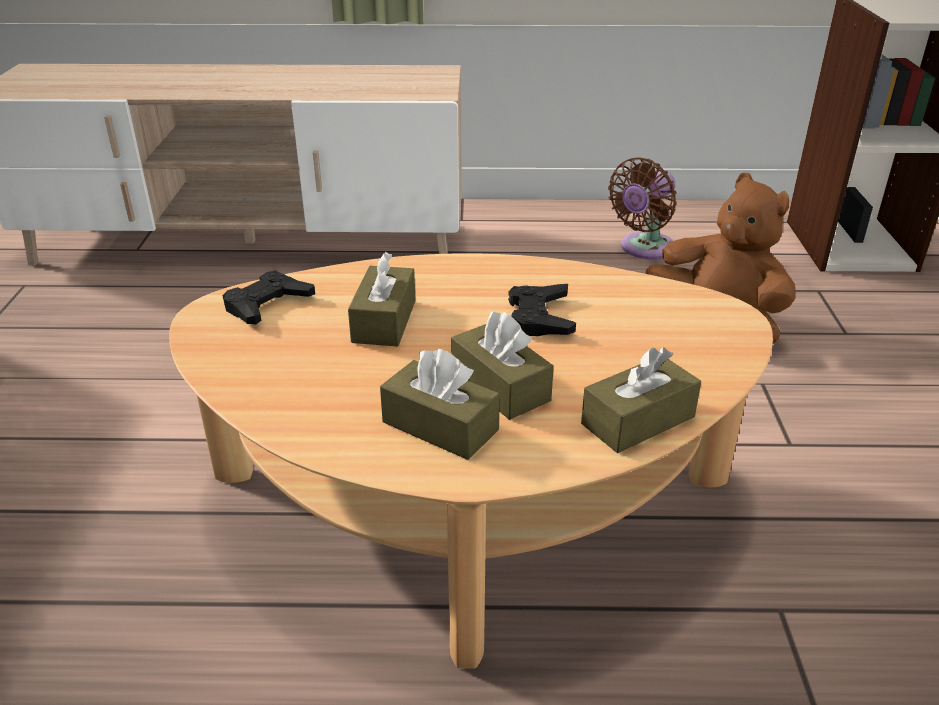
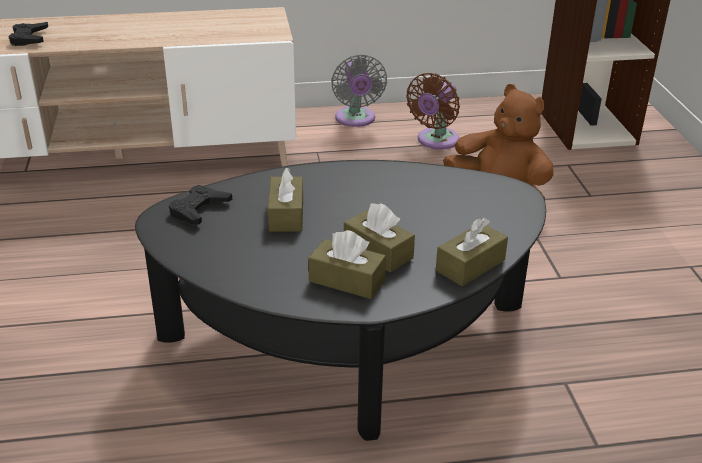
camera: 10 degrees left, 0 degrees up
beige coffee table [169,253,773,669] -> black coffee table [135,160,546,441]
black game controller [508,284,576,336] -> black game controller moved to [8,22,48,46]
none -> grey fan [331,54,387,127]

